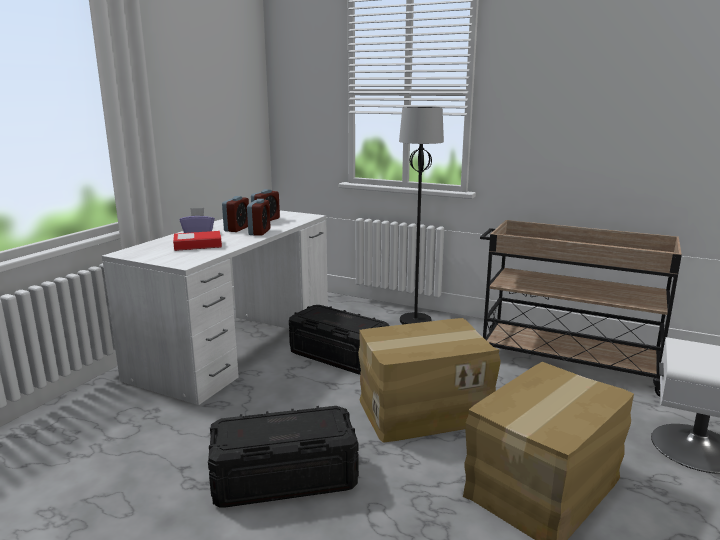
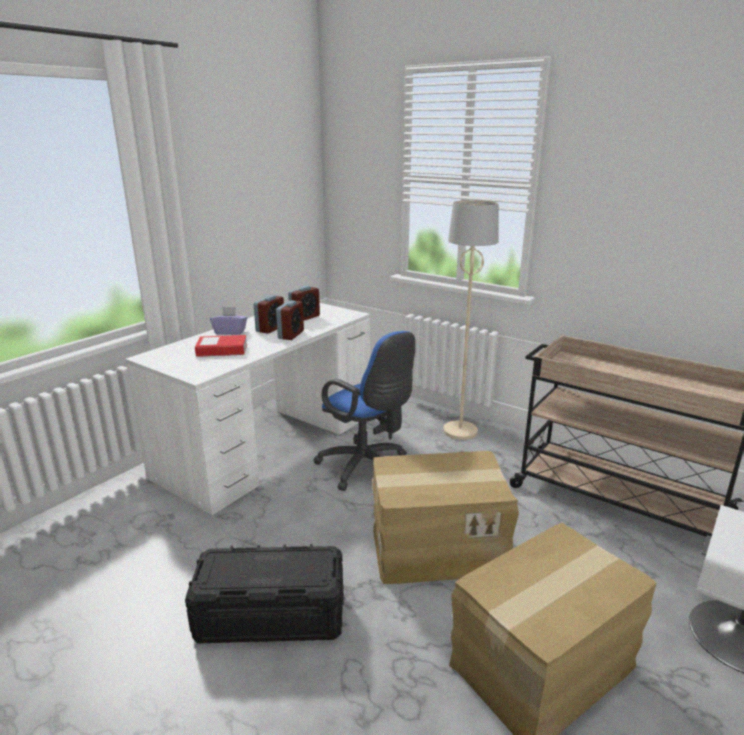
camera: 10 degrees right, 5 degrees up
black storage box [289,305,390,375] -> blue office chair [314,331,415,491]
black floor lamp [399,106,444,324] -> beige floor lamp [443,200,498,440]

